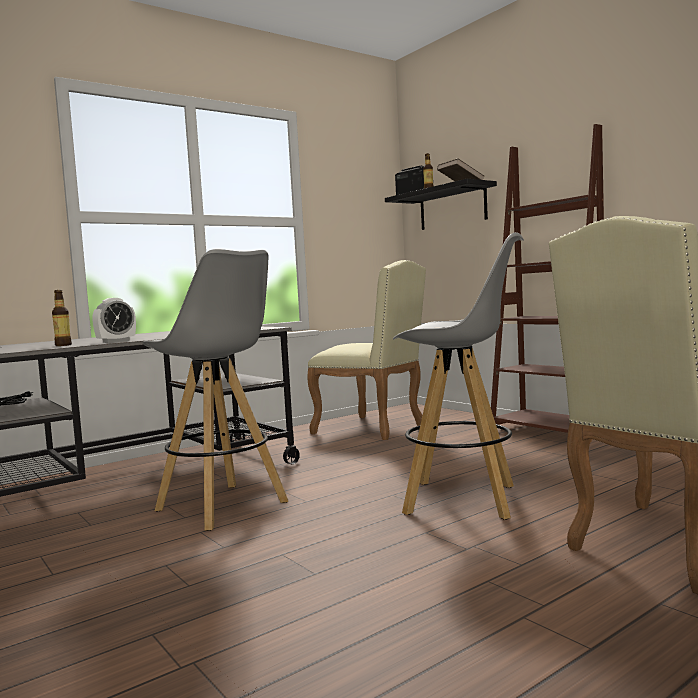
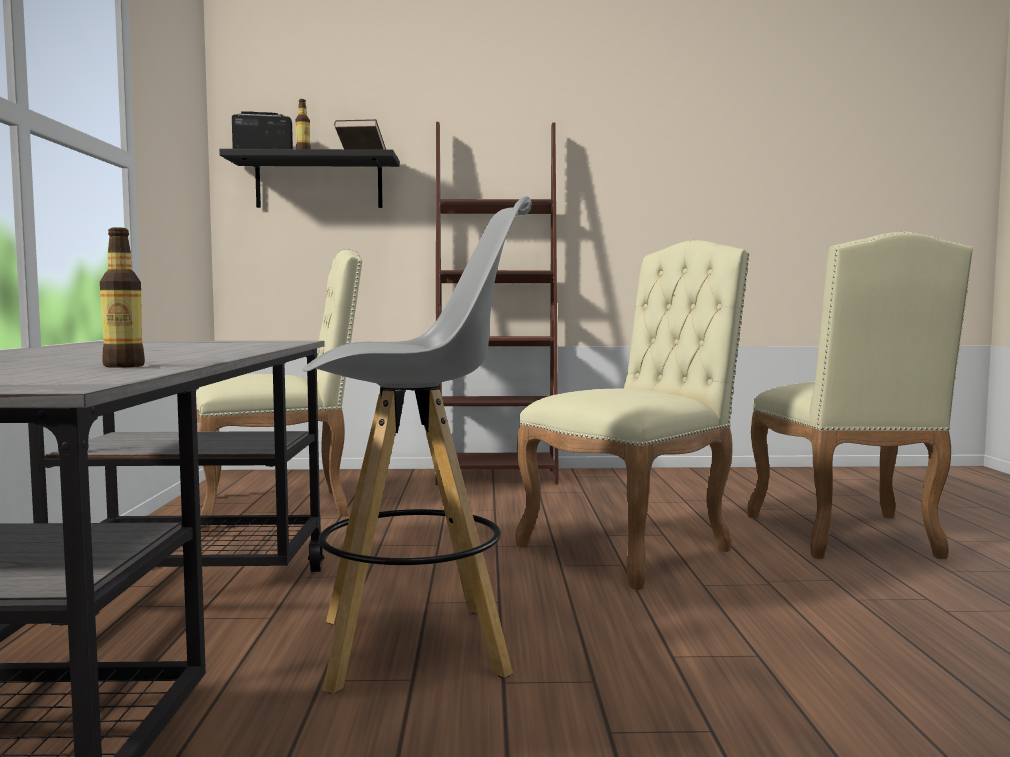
camera: 55 degrees left, 0 degrees up
alarm clock [92,298,136,343] -> none
grey stool [393,232,524,520] -> beige chair [515,240,749,590]

